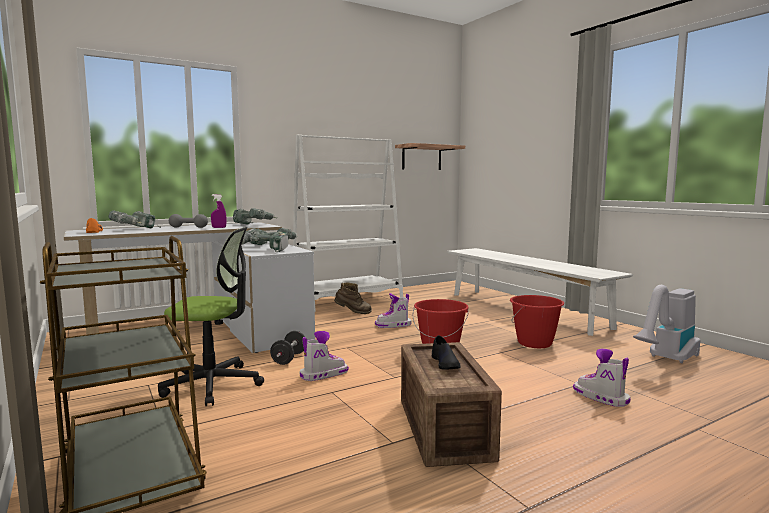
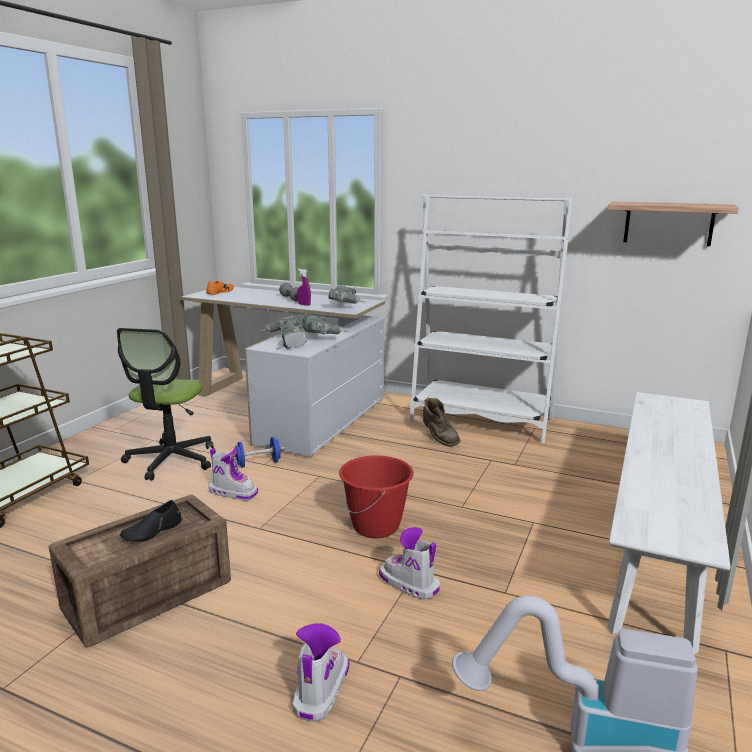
camera: 55 degrees right, 10 degrees up
power drill [109,210,161,228] -> none
office chair [158,227,264,406] -> office chair turned 45 degrees clockwise [117,328,214,480]
black dumbbell [270,331,305,365] -> blue dumbbell [235,437,285,468]
boot [375,293,411,328] -> boot moved to [379,527,440,600]
red bucket [510,295,564,348] -> none

